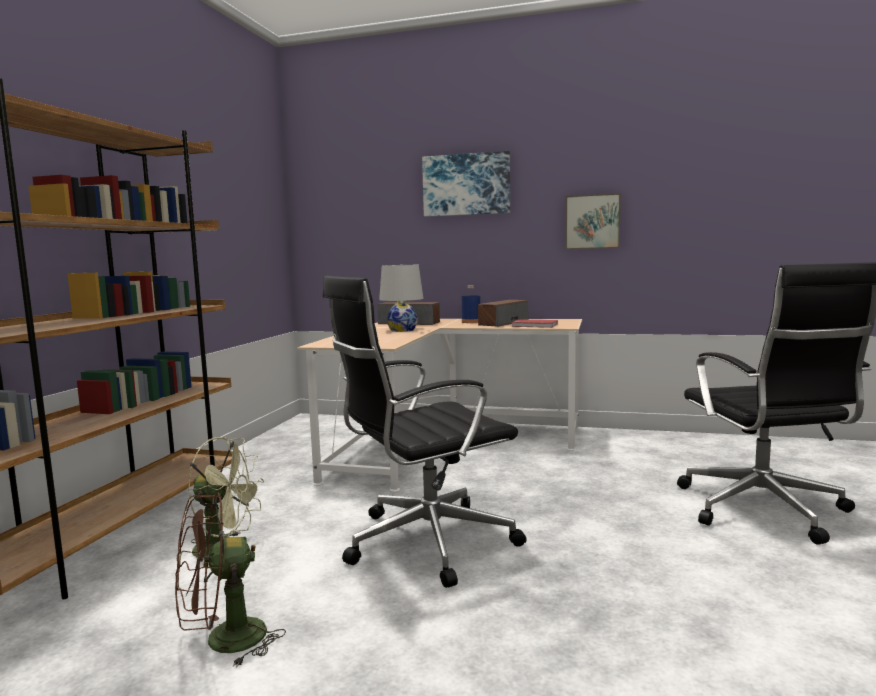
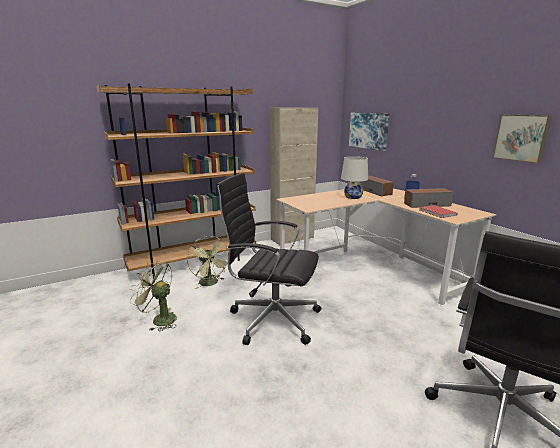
camera: 45 degrees right, 10 degrees up
brown fan [175,492,286,668] -> green fan [130,261,177,332]
picture [422,151,510,217] -> picture moved to [349,113,390,151]
none -> beige cabinet [270,108,318,245]

